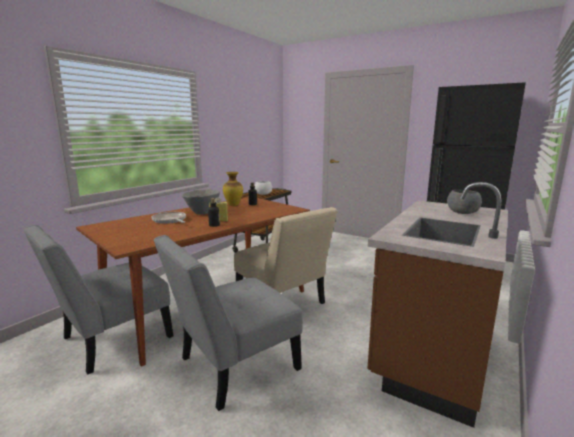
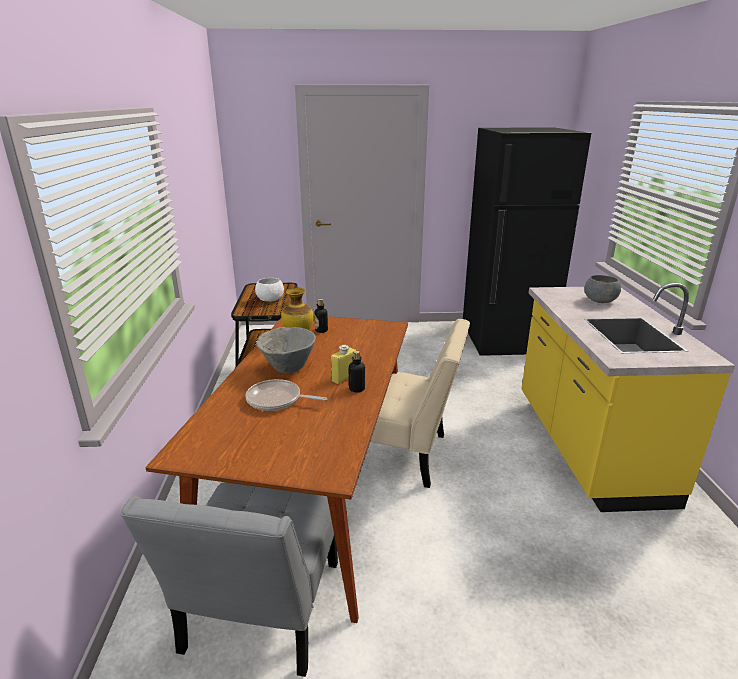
camera: 35 degrees left, 10 degrees up
grey chair [154,235,303,411] -> none
brown counter [367,182,508,428] -> yellow counter [522,283,735,512]

